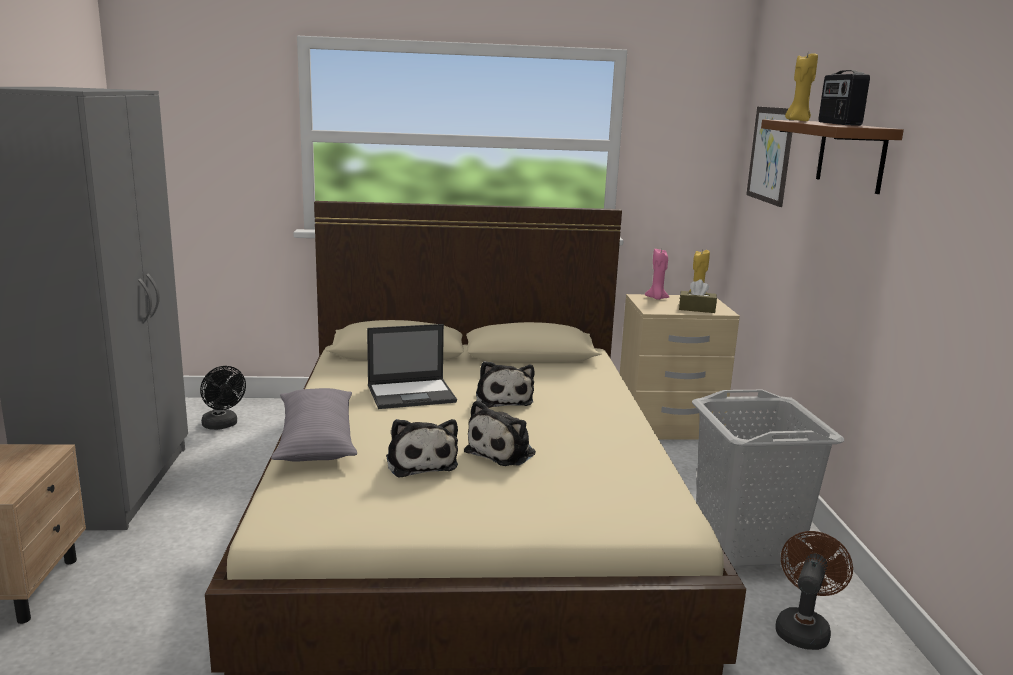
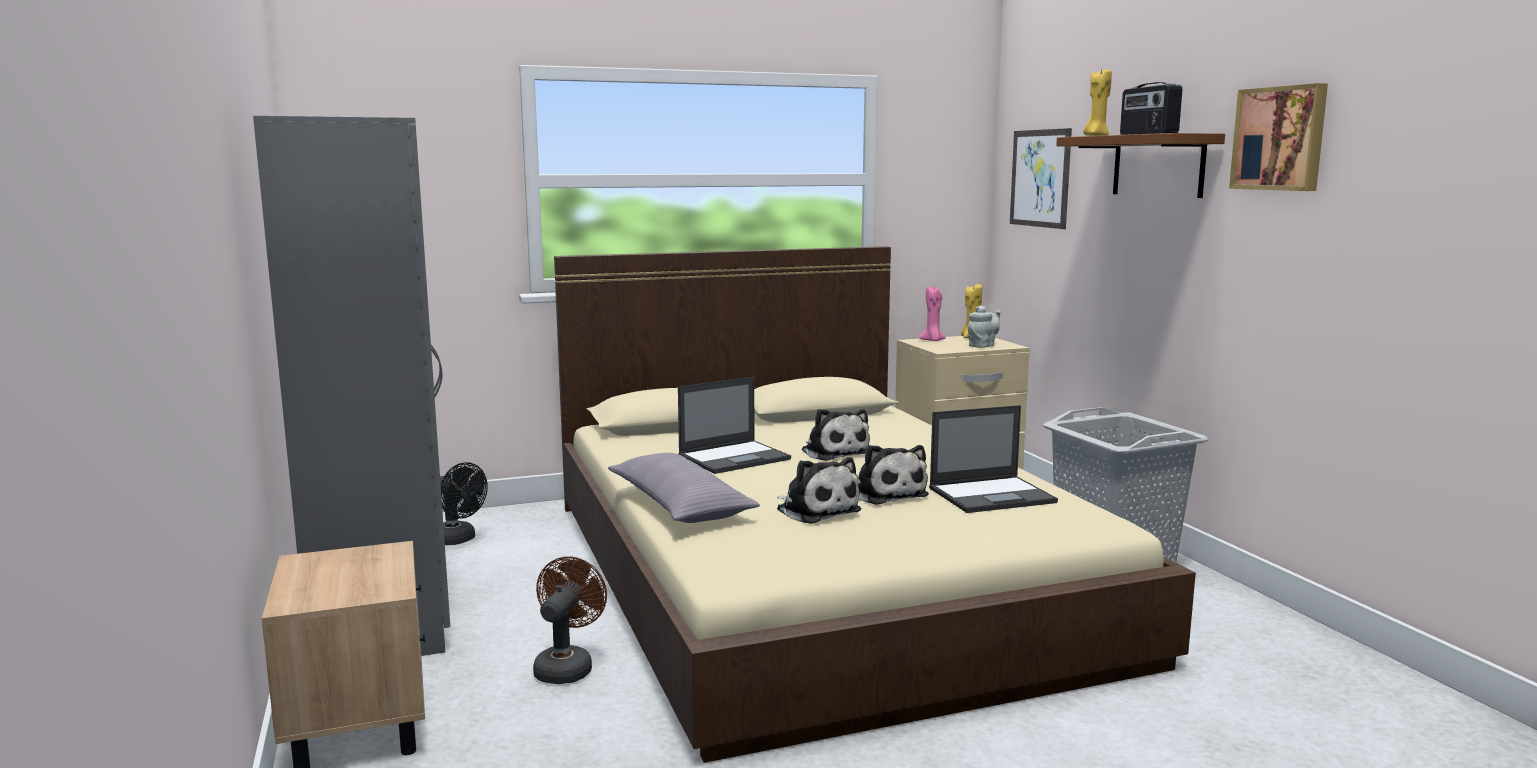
camera: 15 degrees left, 5 degrees down
plush toy [464,400,536,466] -> plush toy turned 45 degrees counterclockwise [858,445,929,505]
brown tissue box [679,279,717,313] -> grey teapot [968,306,1001,348]
brown fan [775,531,853,650] -> brown fan moved to [533,557,607,684]
none -> laptop [929,405,1058,513]
none -> picture [1229,83,1328,191]

